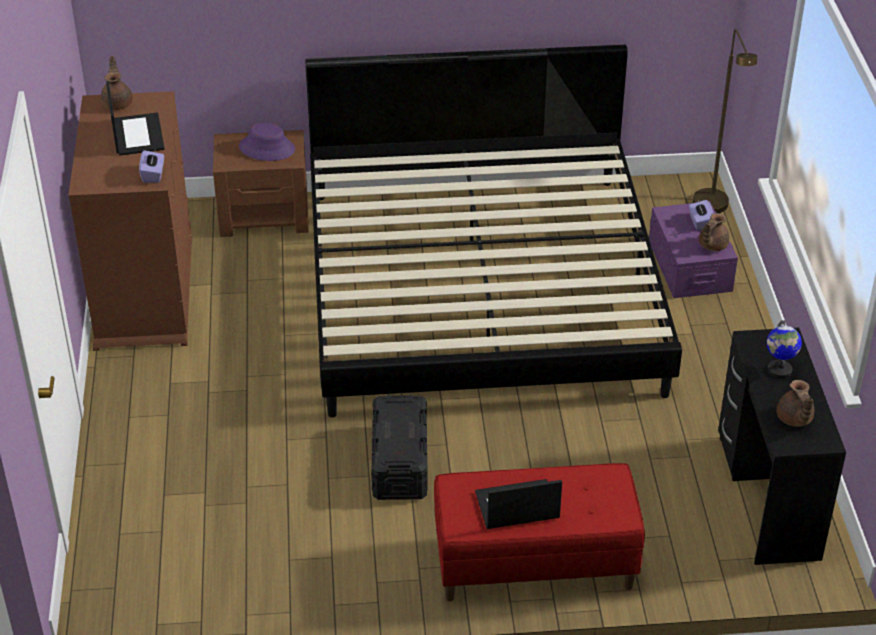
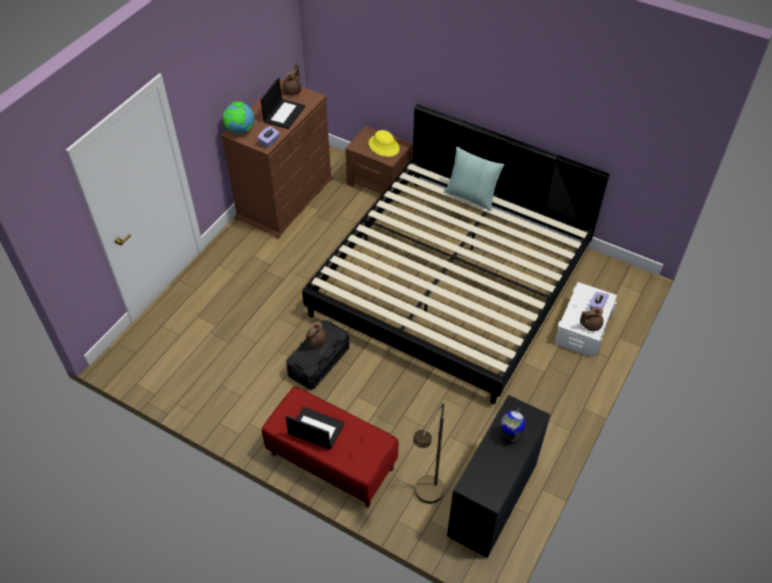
camera: 35 degrees right, 10 degrees up
purple hat [239,123,295,161] -> yellow hat [369,130,400,157]
purple storage box [649,201,738,298] -> white storage box [554,282,617,358]
brown floor lamp [693,29,757,213] -> brown floor lamp moved to [413,403,444,504]
brown teapot [777,380,814,427] -> brown teapot moved to [306,322,327,347]
none -> globe [223,102,254,133]
none -> pillow [445,147,504,211]

